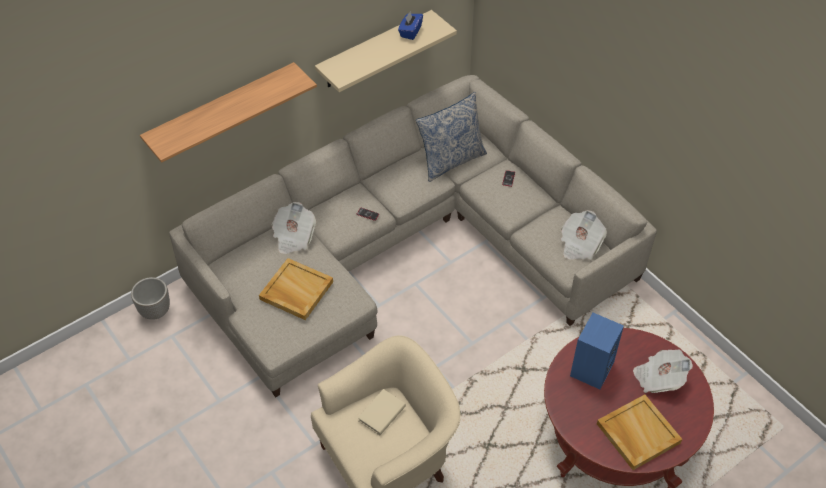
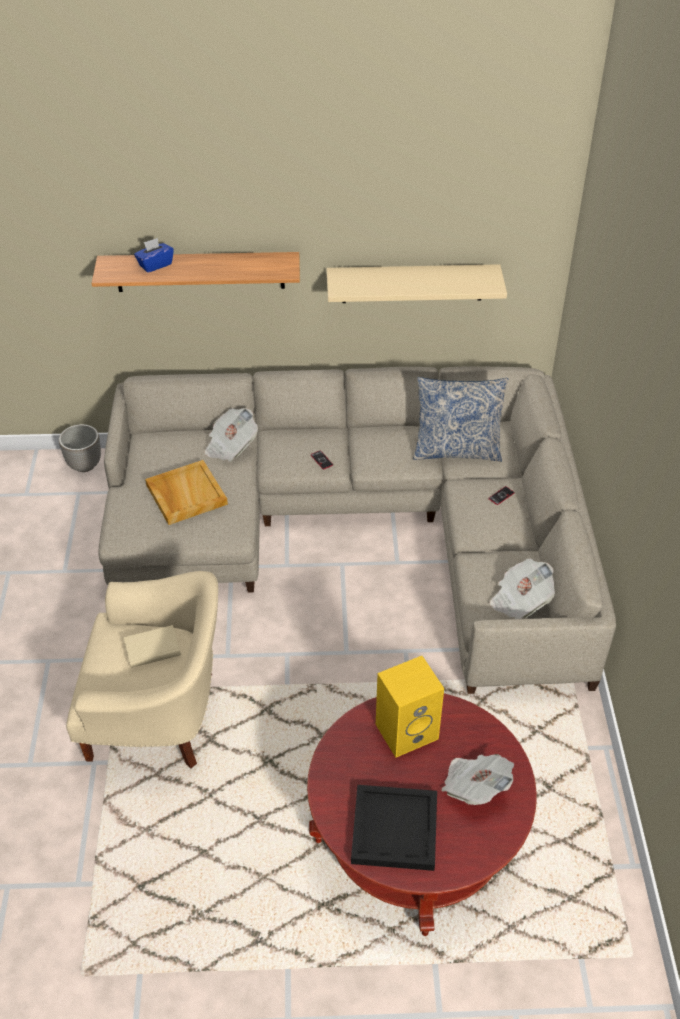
camera: 35 degrees right, 5 degrees down
blue tissue box [398,11,423,40] -> blue tissue box moved to [134,238,174,273]
blue speaker [570,313,624,389] -> yellow speaker [376,656,444,758]
beige tray [597,394,682,470] -> black tray [351,785,437,871]

